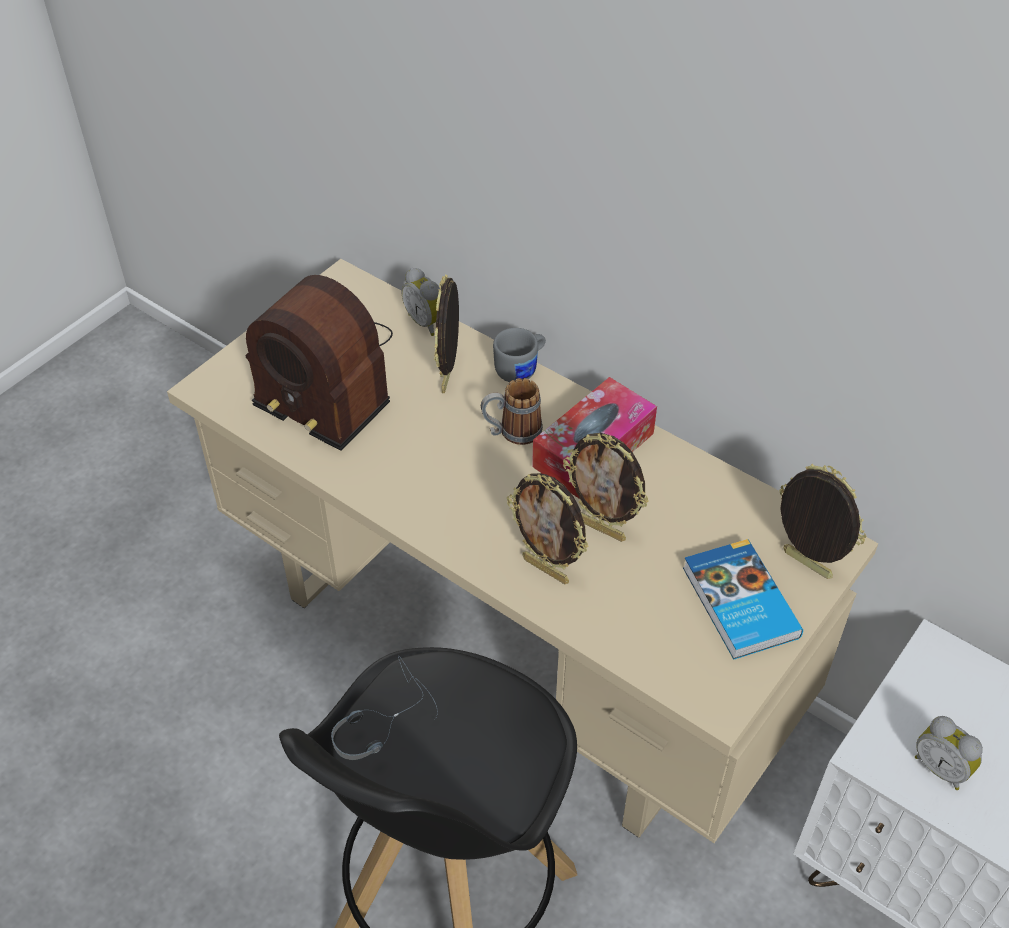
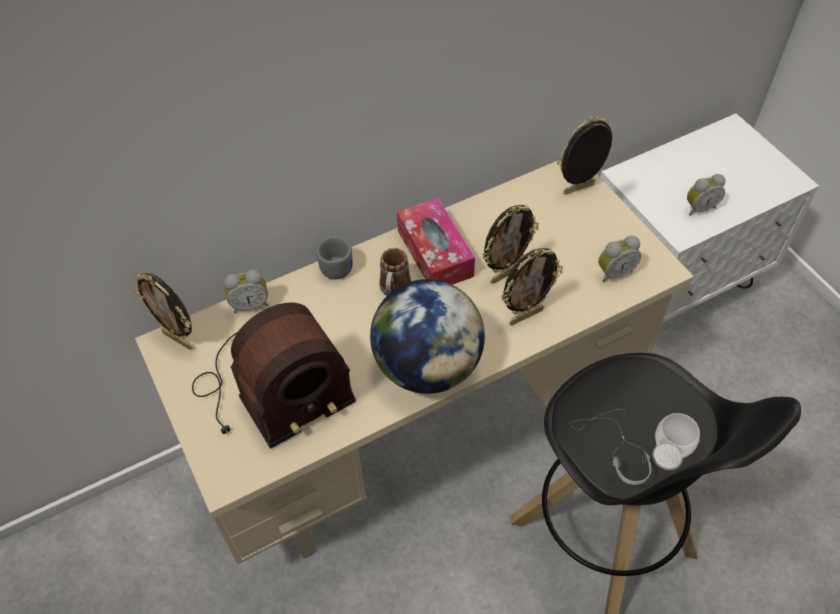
camera: 65 degrees left, 5 degrees up
picture frame [434,275,459,393] -> picture frame moved to [134,273,193,350]
book [683,539,803,660] -> none
none -> globe [370,279,485,394]
none -> alarm clock [598,235,641,282]
none -> cup [652,413,700,470]

